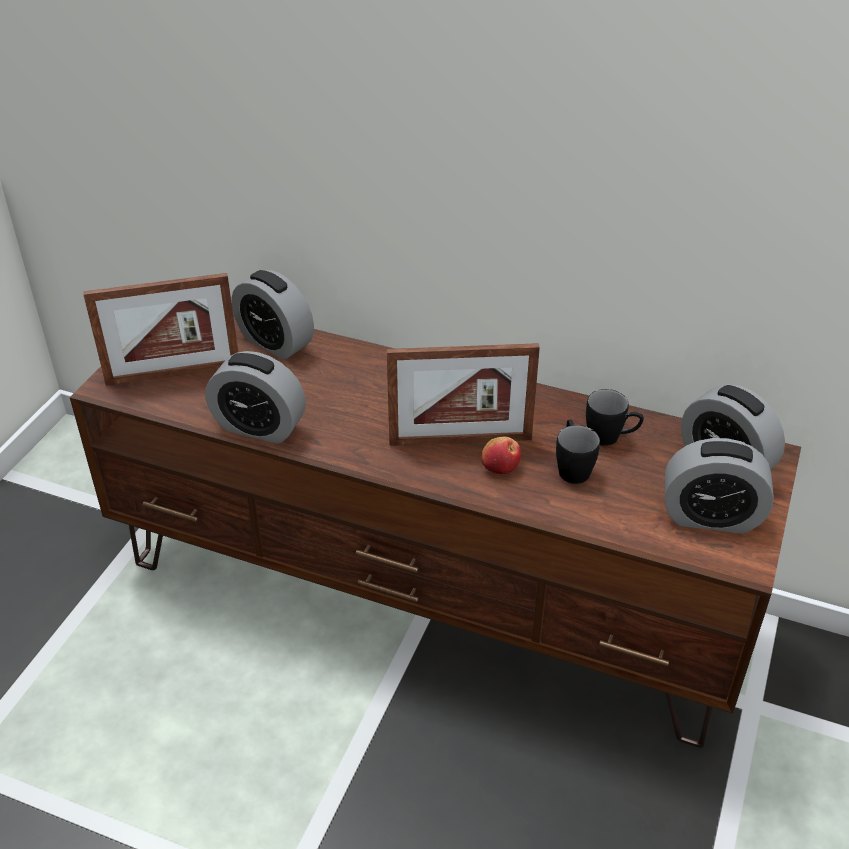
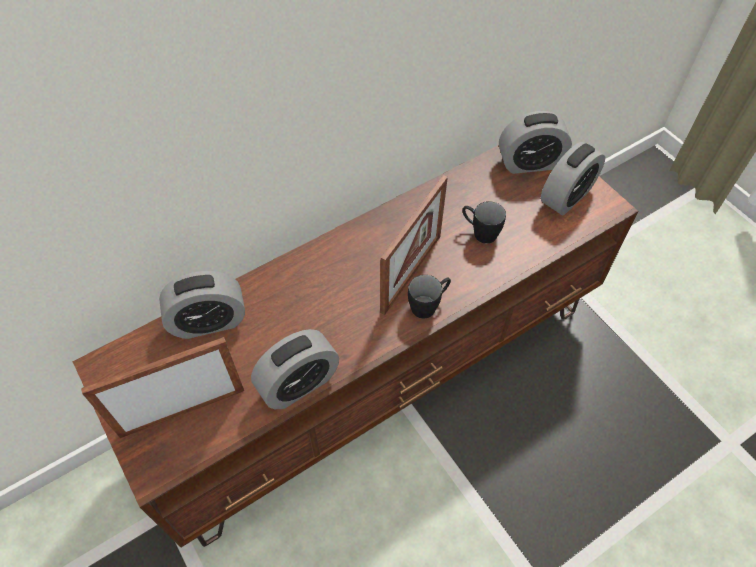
camera: 55 degrees left, 15 degrees up
picture frame [83,273,238,386] -> picture frame turned 135 degrees counterclockwise [81,337,244,438]
apple [481,437,521,474] -> none
black mug [586,389,644,446] -> black mug moved to [408,275,451,318]

